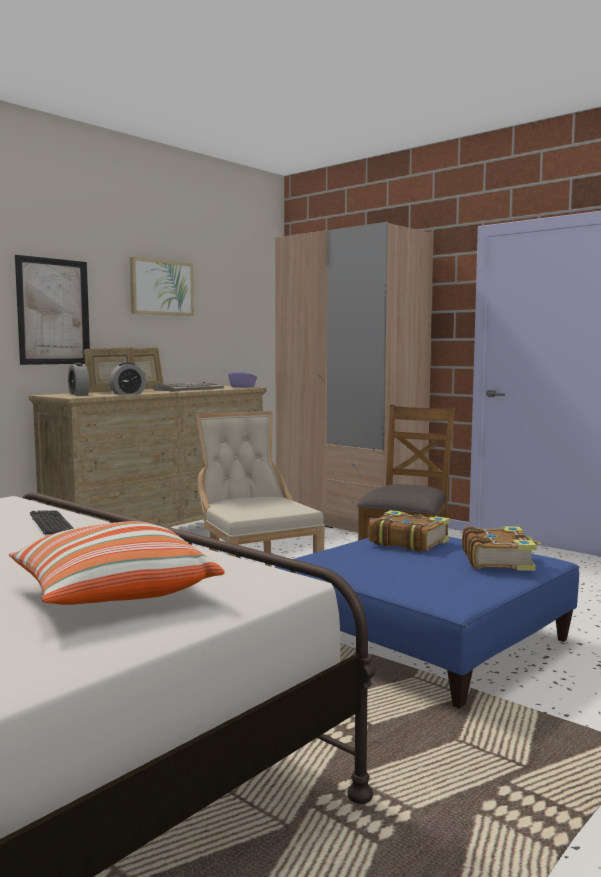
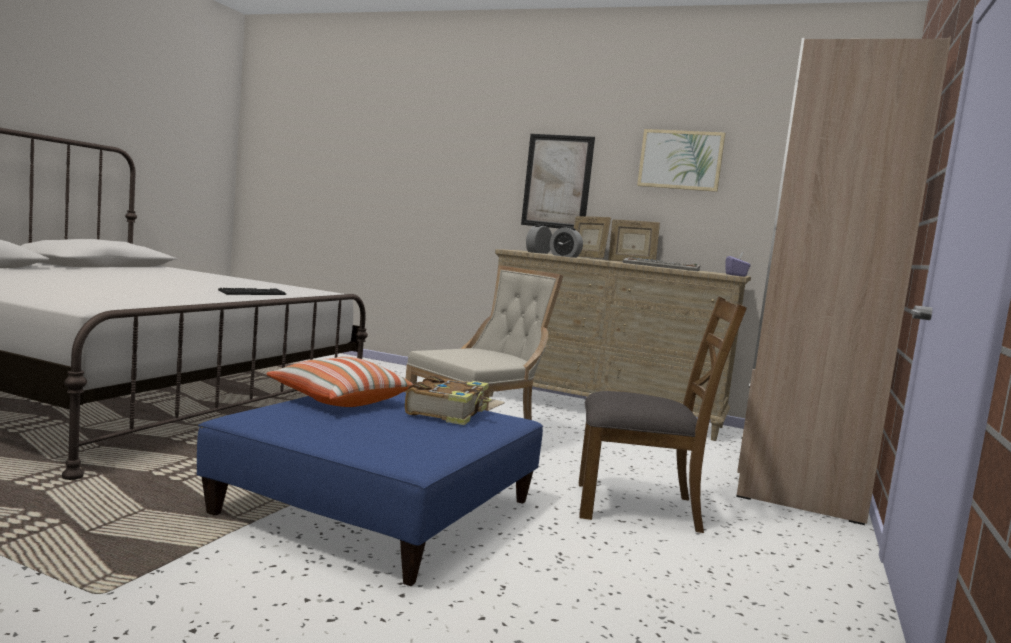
camera: 70 degrees right, 0 degrees up
pillow [9,521,225,605] -> pillow moved to [266,357,413,407]
book [462,526,541,571] -> none

